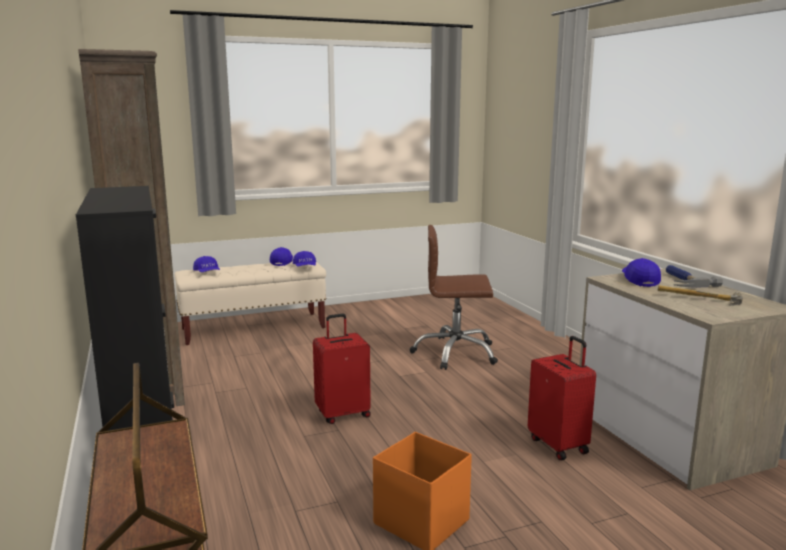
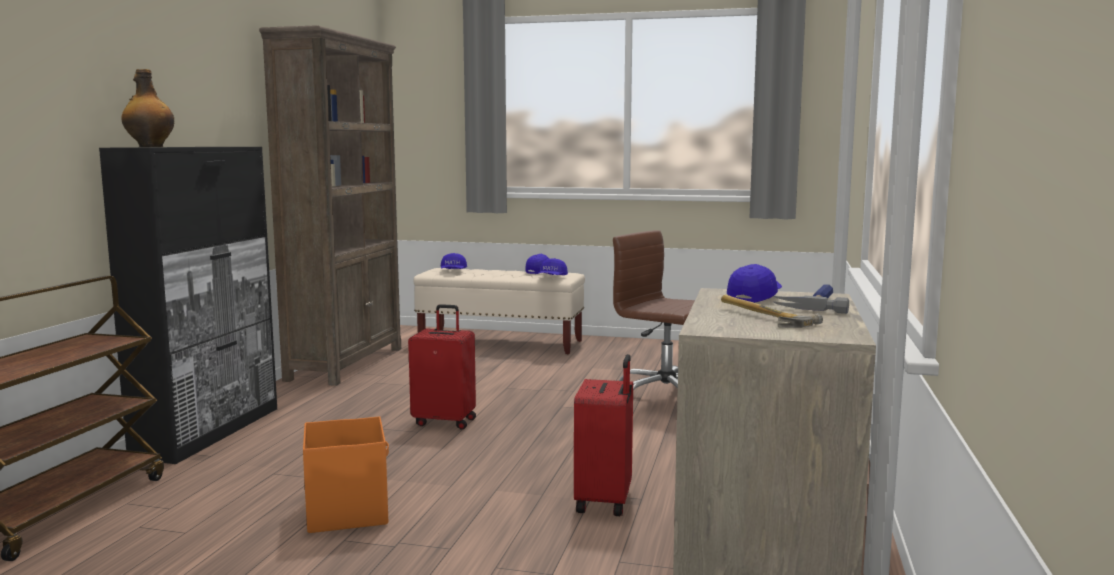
camera: 35 degrees right, 5 degrees down
none -> bottle [121,69,174,147]

